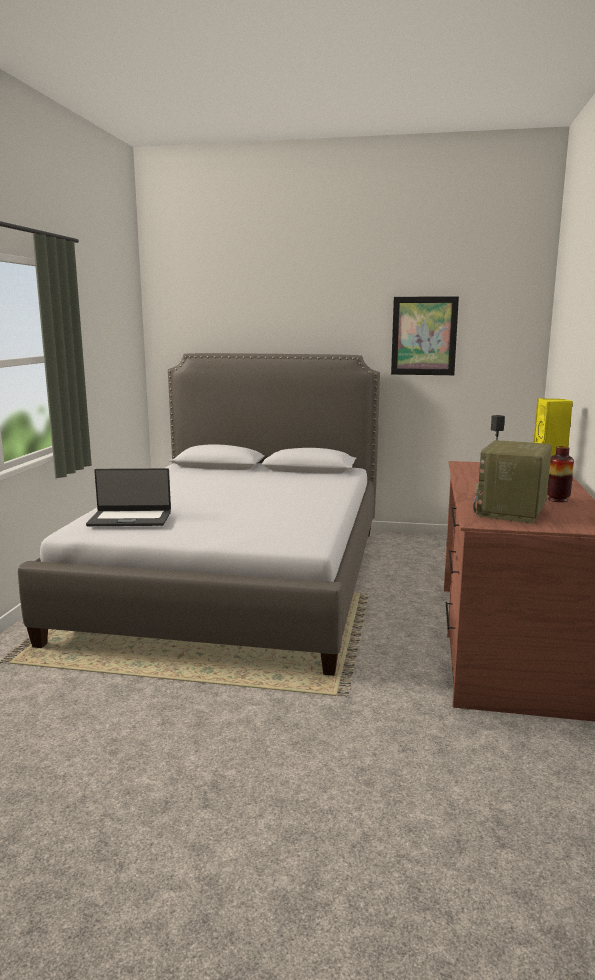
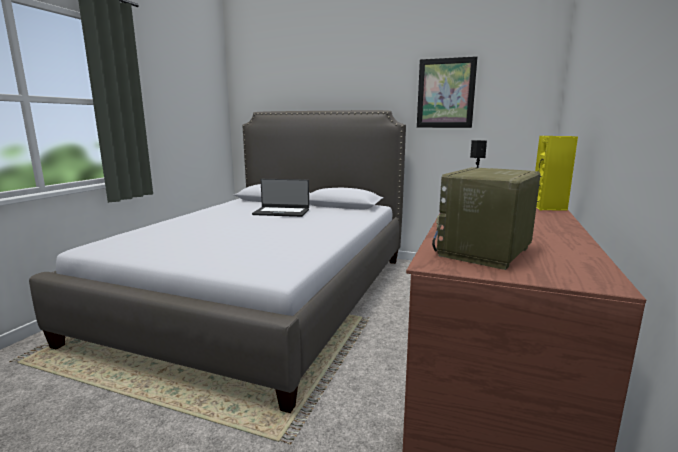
camera: 10 degrees right, 0 degrees up
laptop [86,468,171,526] -> laptop moved to [252,179,309,217]
vase [547,446,574,502] -> none

